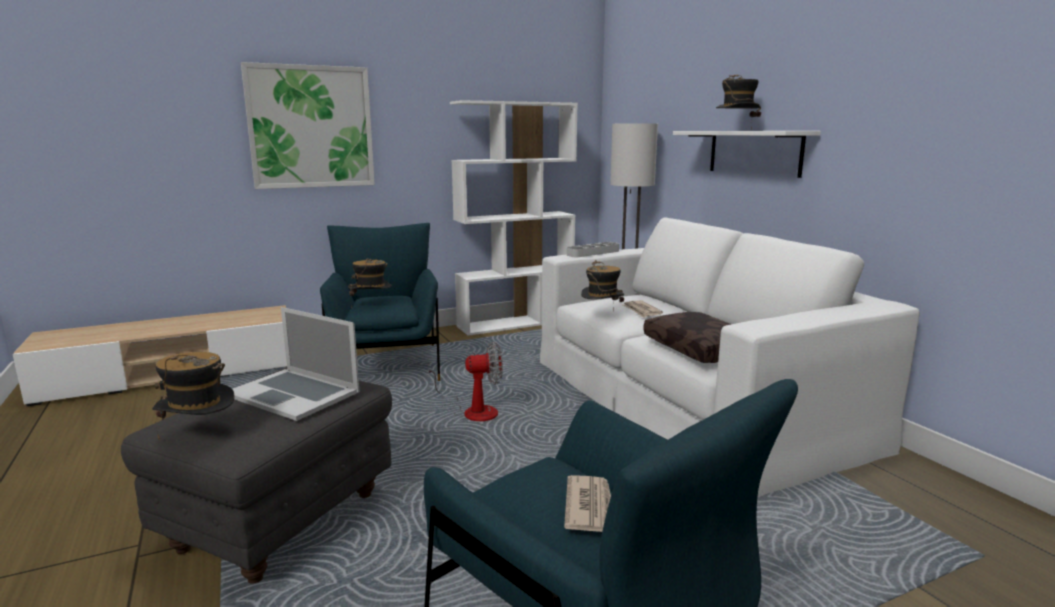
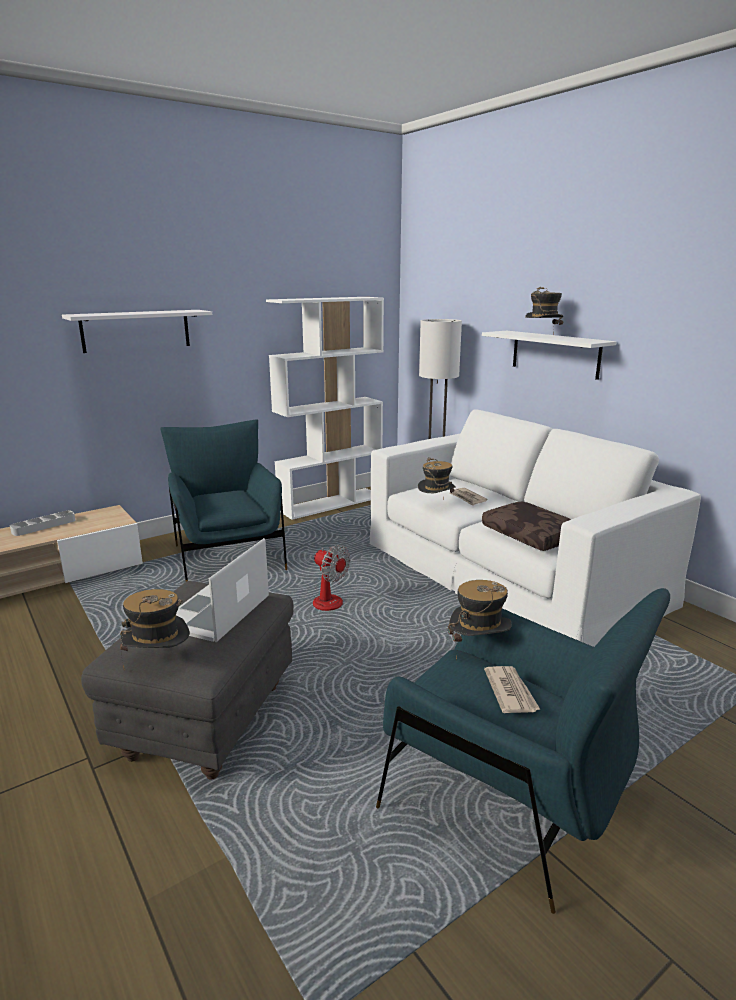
camera: 10 degrees left, 5 degrees up
laptop [233,307,360,421] -> laptop turned 90 degrees clockwise [176,538,269,642]
picture [241,62,375,189] -> white shelf [62,310,212,353]
hat [348,258,392,309] -> hat moved to [448,580,511,661]
fan [428,342,503,421] -> fan turned 60 degrees clockwise [313,545,350,611]
grey tray [567,242,619,257] -> grey tray moved to [10,510,75,536]

